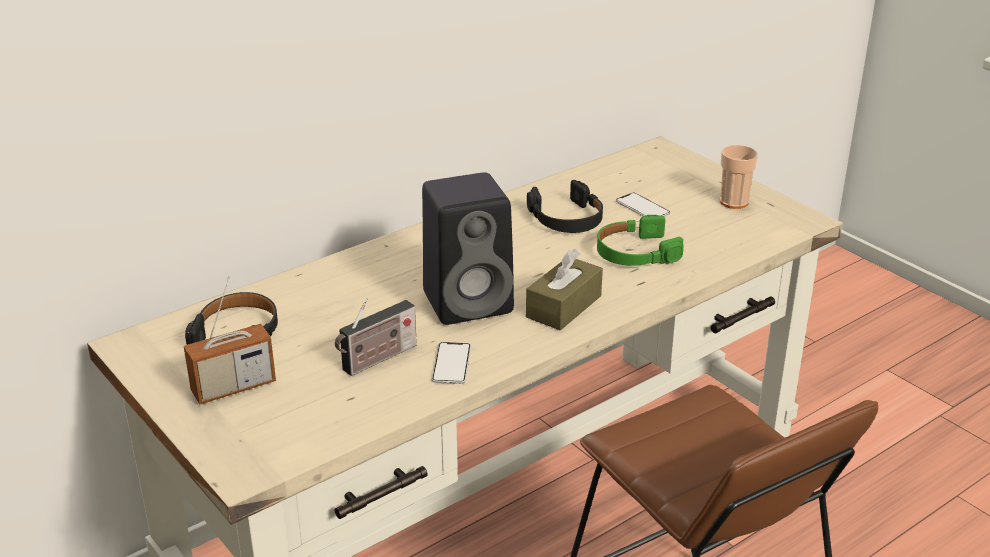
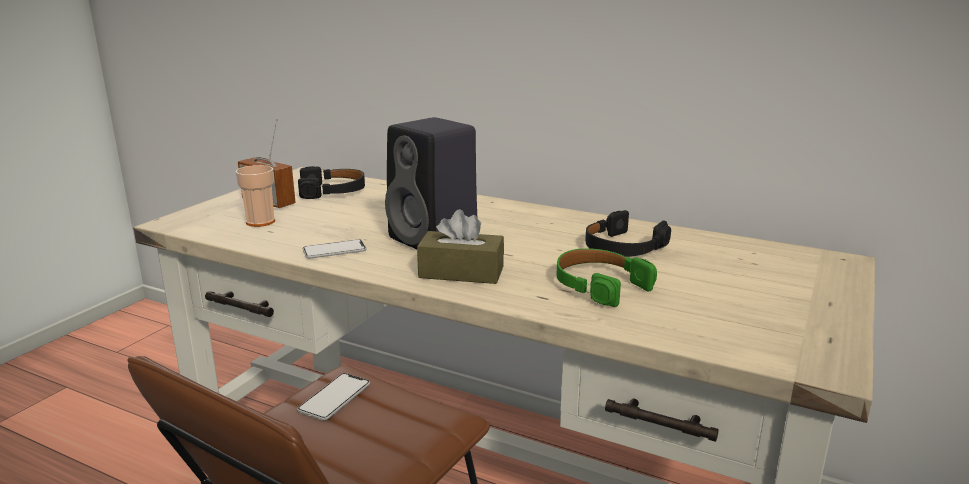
camera: 65 degrees right, 10 degrees down
radio [335,298,417,376] -> none
phone [616,193,671,217] -> phone moved to [297,373,370,420]
cup [720,145,758,209] -> cup moved to [236,165,275,227]

